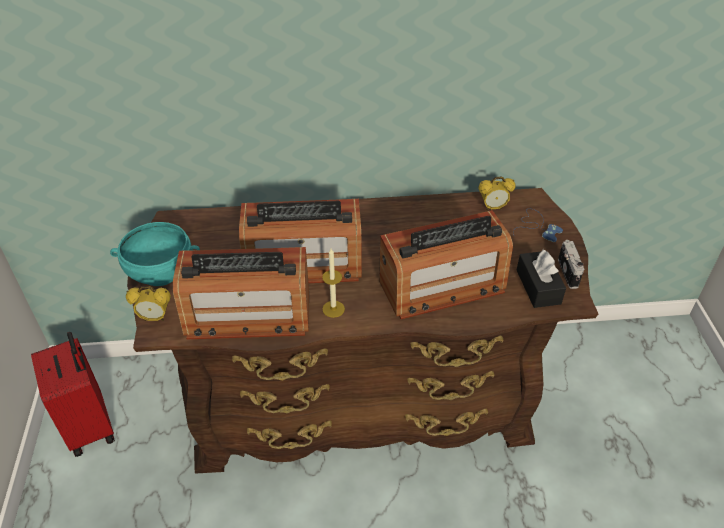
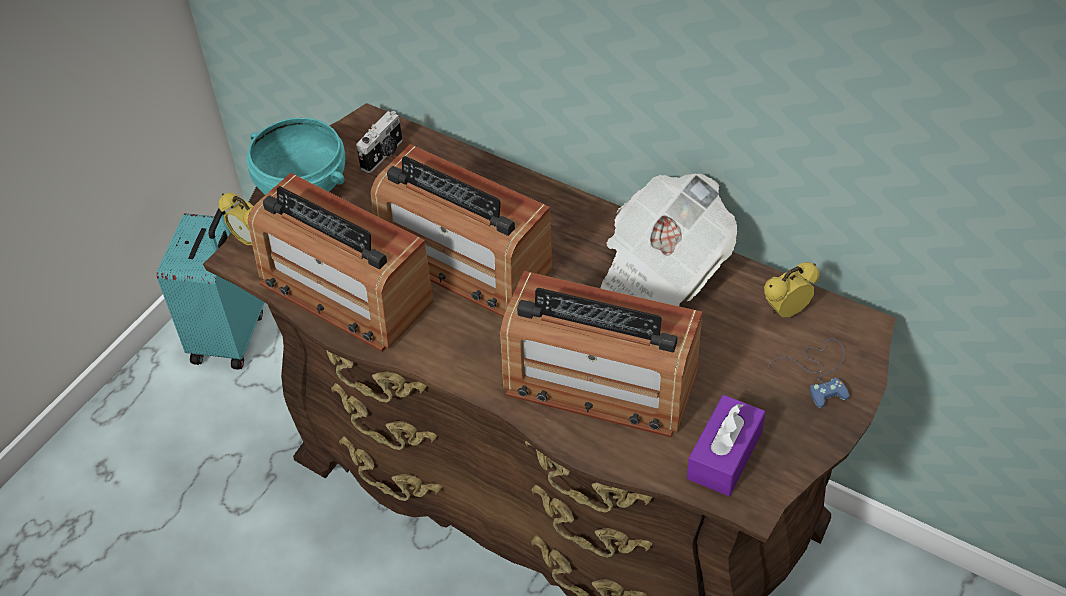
camera: 40 degrees right, 5 degrees up
red suitcase [31,332,115,457] -> turquoise suitcase [157,209,265,370]
candle [322,248,345,318] -> none
alarm clock [478,176,516,211] -> alarm clock turned 120 degrees clockwise [764,262,820,317]
black tissue box [517,249,566,308] -> purple tissue box [687,395,765,496]
camera [558,240,584,289] -> camera moved to [356,111,403,173]
none -> newspaper [600,174,737,306]

